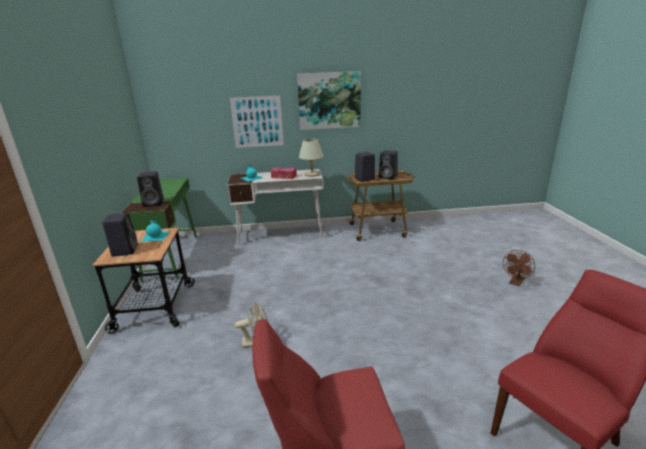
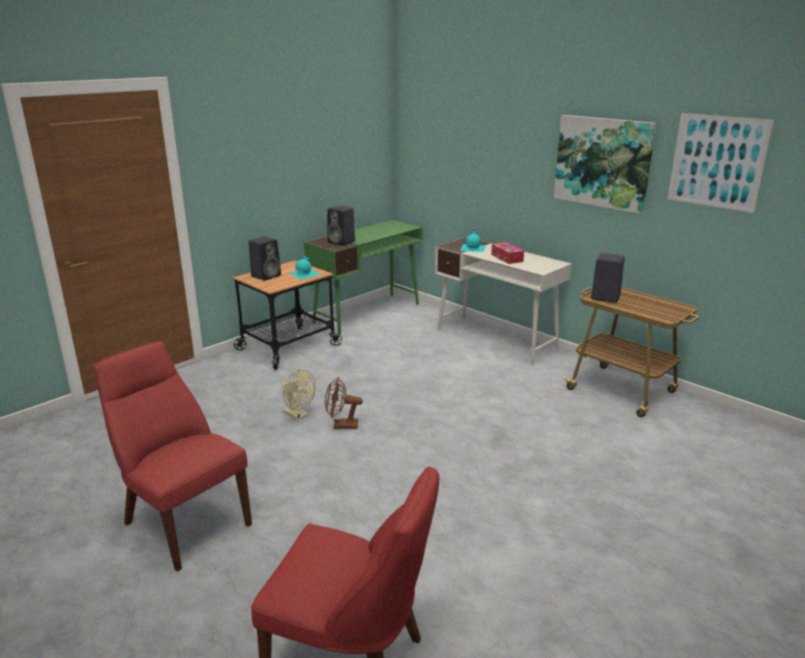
camera: 50 degrees right, 0 degrees up
picture [230,96,284,148] -> picture moved to [668,113,774,213]
beige table lamp [299,138,324,177] -> none
black speaker [379,150,398,179] -> none
brown fan [503,250,535,286] -> brown fan moved to [325,377,363,429]

